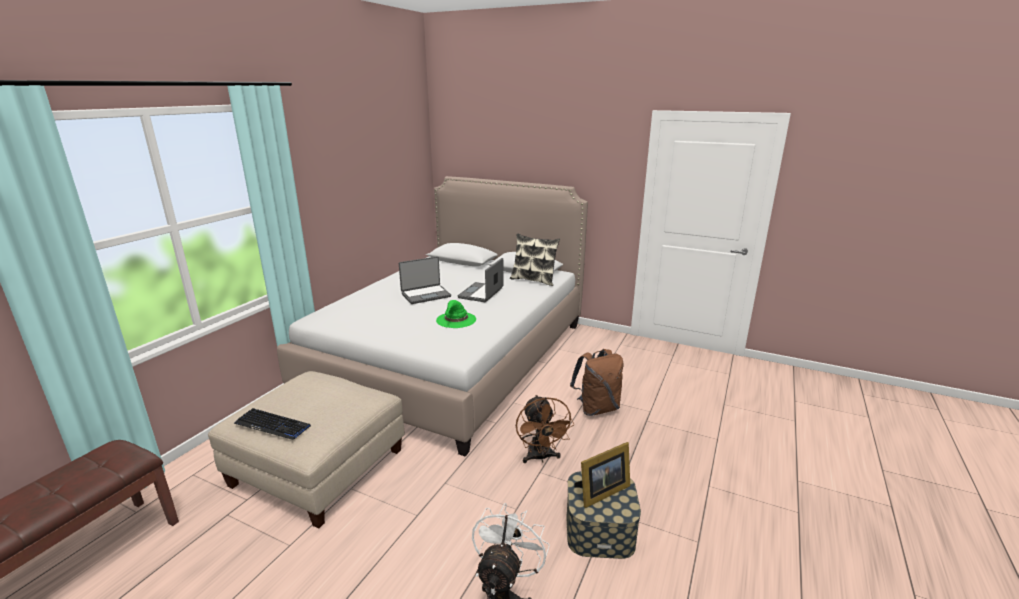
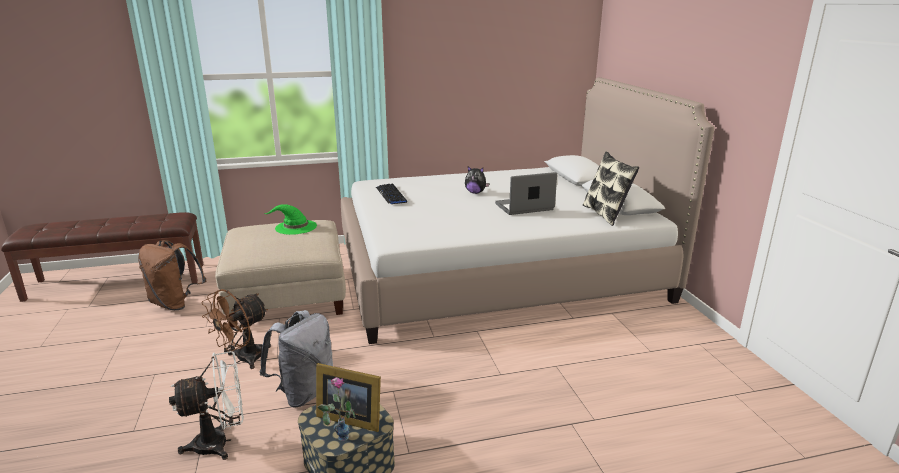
camera: 50 degrees right, 0 degrees up
keyboard [234,408,311,440] -> keyboard moved to [376,183,407,204]
laptop [399,256,451,304] -> plush toy [465,166,490,194]
green hat [436,300,476,328] -> green hat moved to [263,204,317,235]
brown fan [516,395,575,463] -> brown fan moved to [202,289,271,369]
brown backpack [570,349,624,416] -> brown backpack moved to [138,240,206,310]
none -> grey backpack [260,310,333,408]
none -> vase [318,377,355,441]

